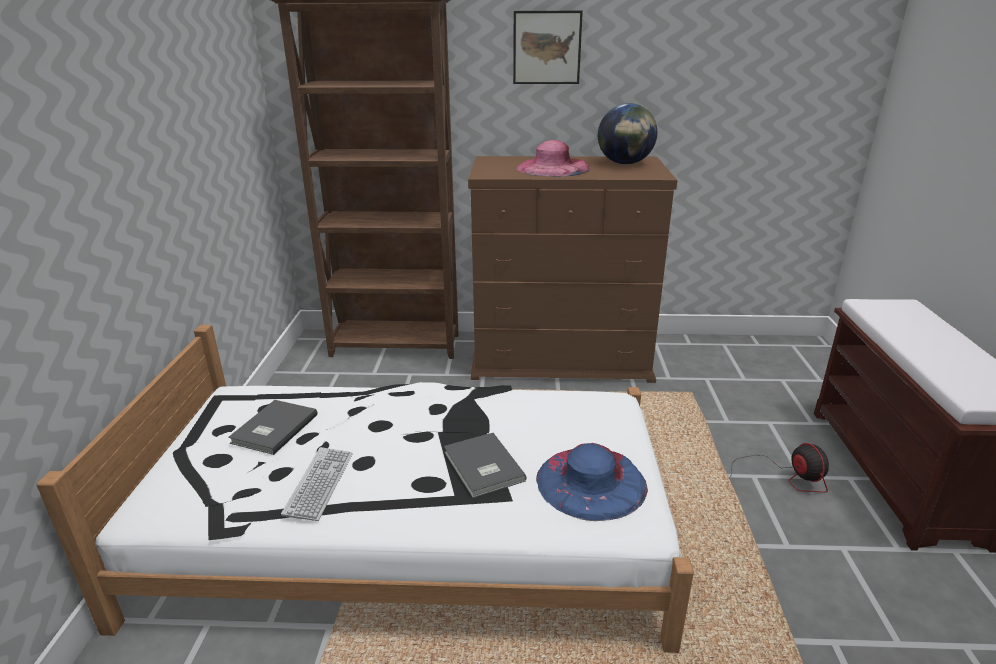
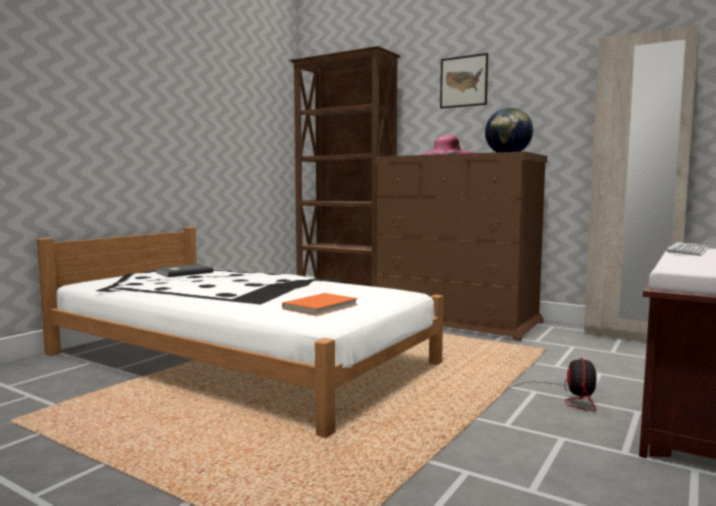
camera: 30 degrees right, 20 degrees down
keyboard [281,447,353,521] -> keyboard moved to [666,242,709,256]
grey book [444,433,527,498] -> none
blue hat [536,443,648,521] -> orange book [282,293,358,316]
none -> beige wardrobe [584,24,699,343]

